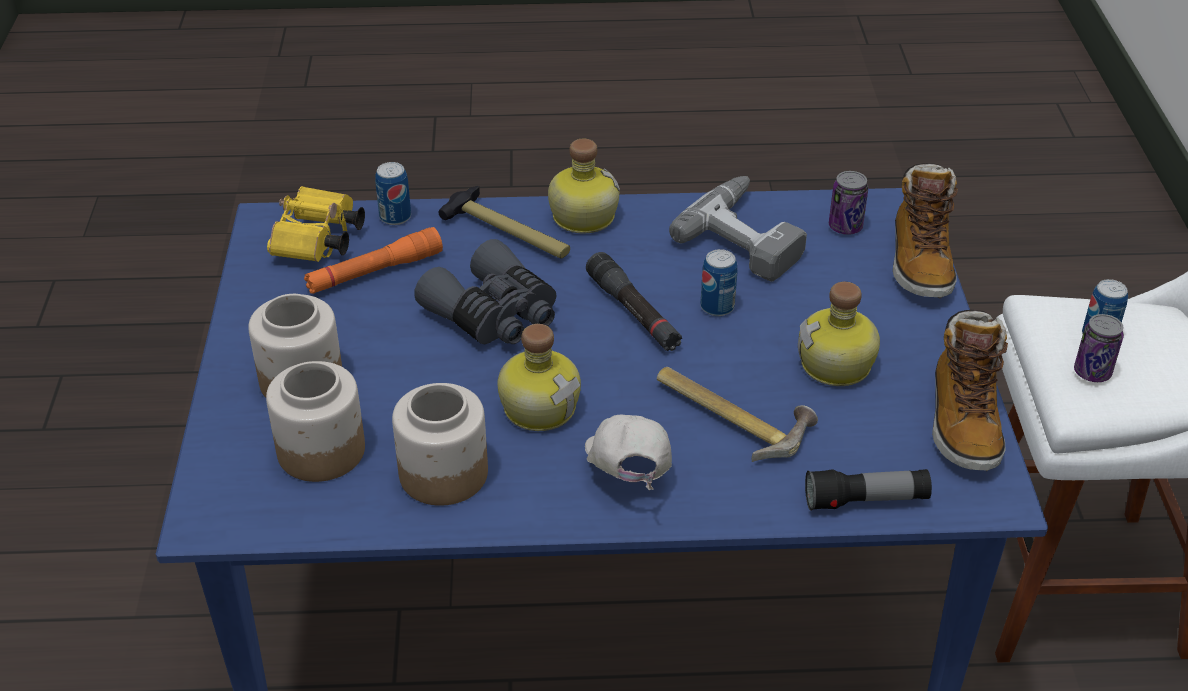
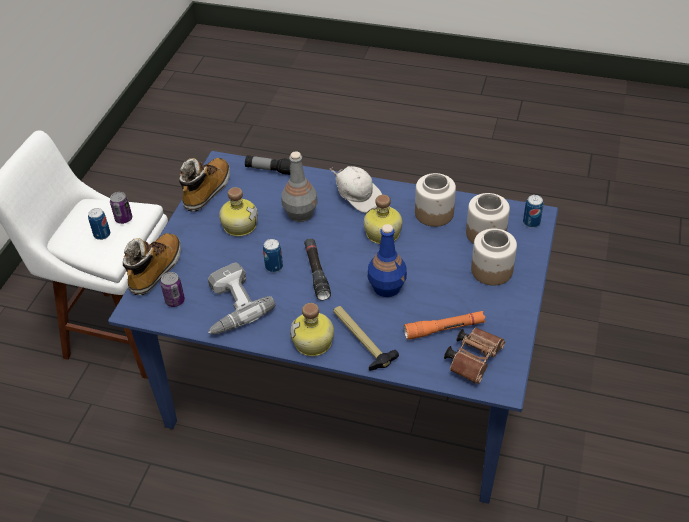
camera: 160 degrees left, 5 degrees up
yellow binoculars [267,186,365,262] -> brown binoculars [444,328,505,384]
can [375,162,411,225] -> can moved to [523,195,543,228]
grey binoculars [414,239,556,344] -> blue bottle [368,224,407,297]
white cap [585,415,672,490] -> white cap turned 60 degrees counterclockwise [330,166,382,213]
hammer [657,367,818,462] -> grey bottle [281,151,317,222]

